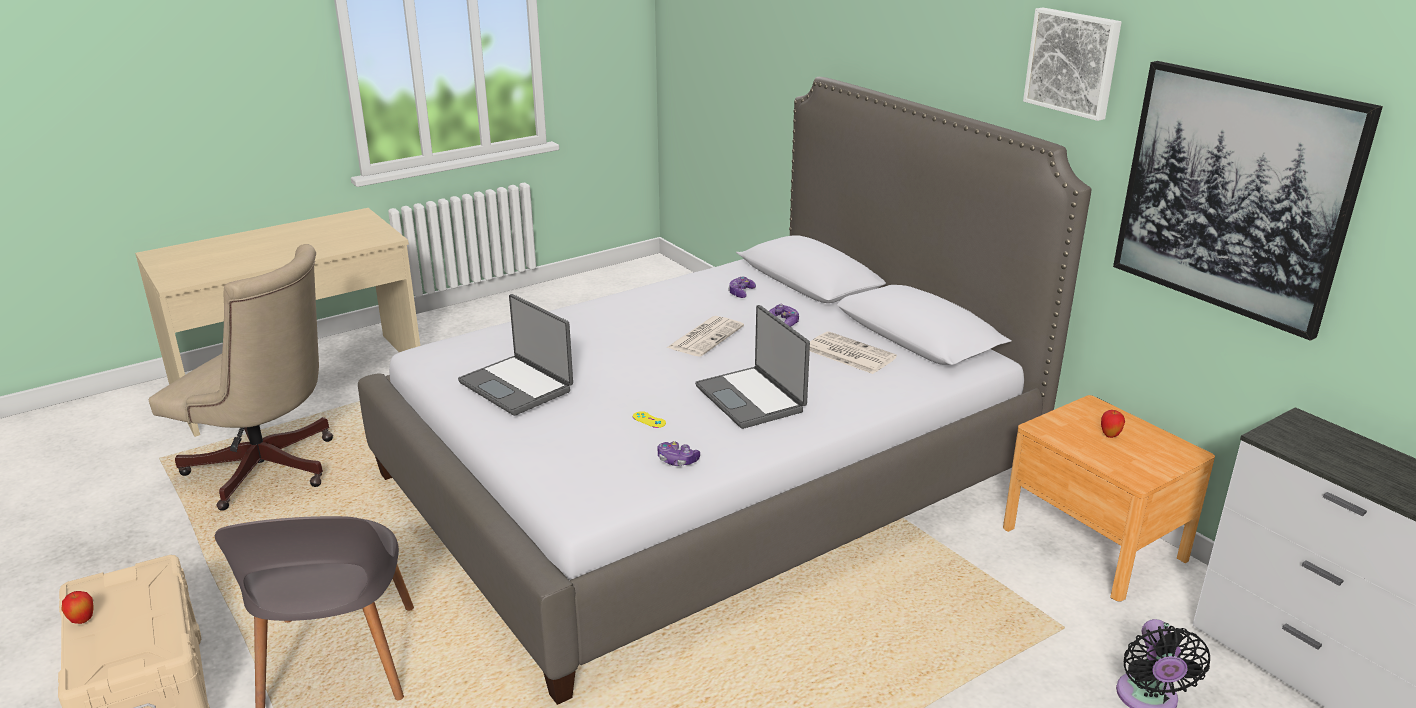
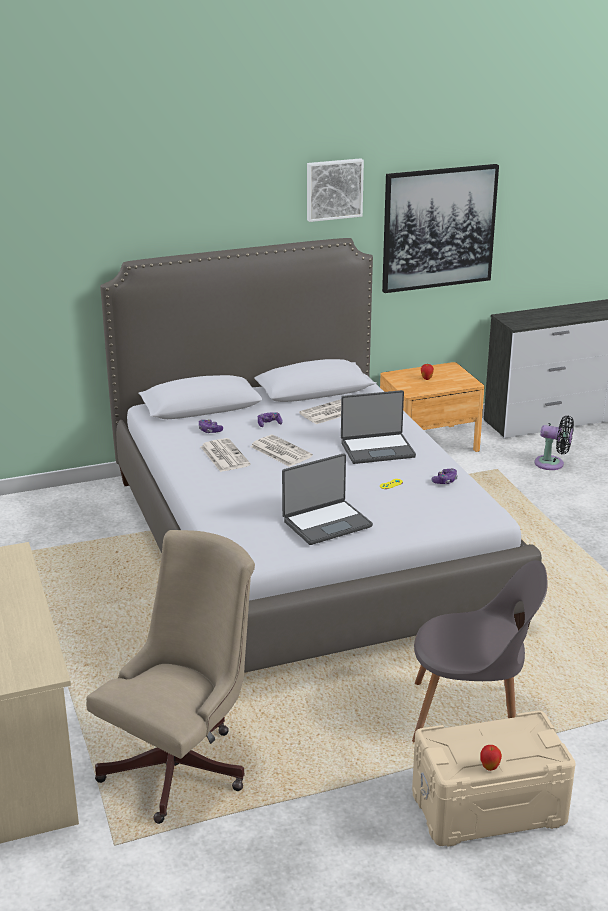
camera: 75 degrees left, 0 degrees up
none -> newspaper [201,438,250,472]

